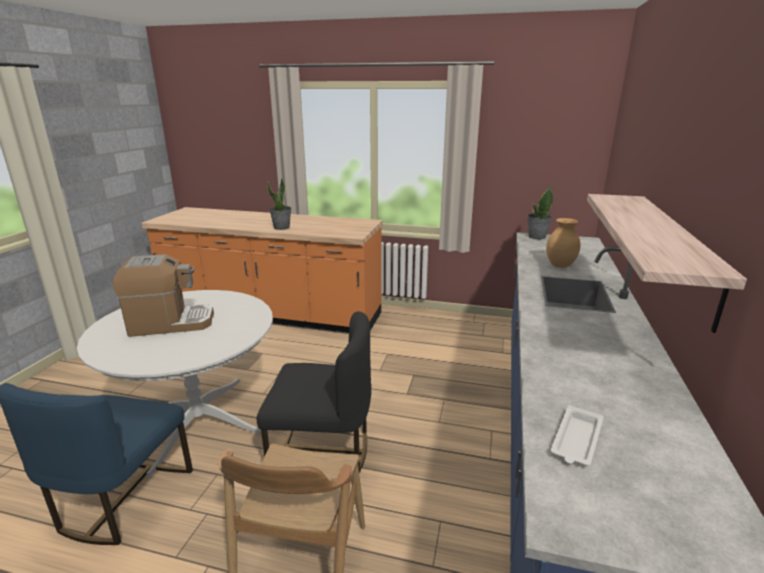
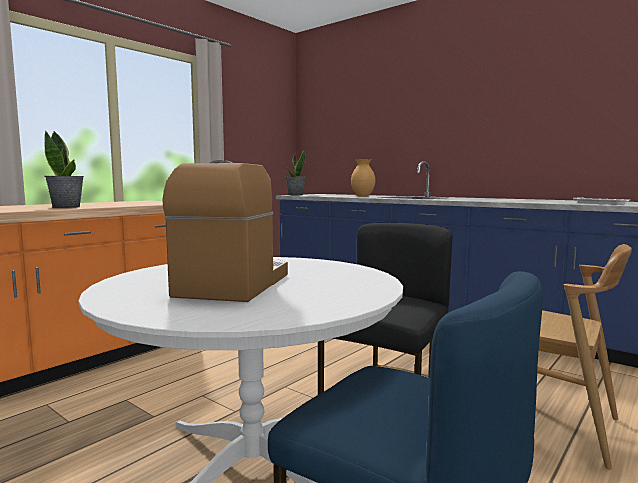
camera: 65 degrees left, 15 degrees down
shelf [587,194,747,333] -> none

